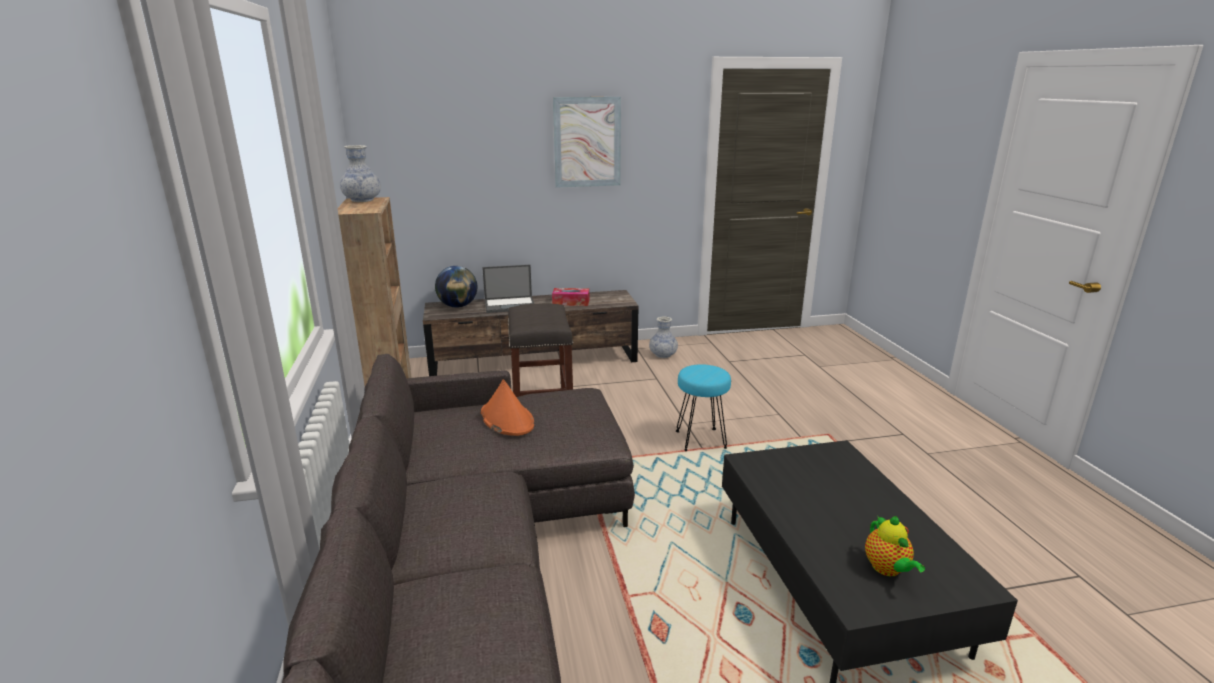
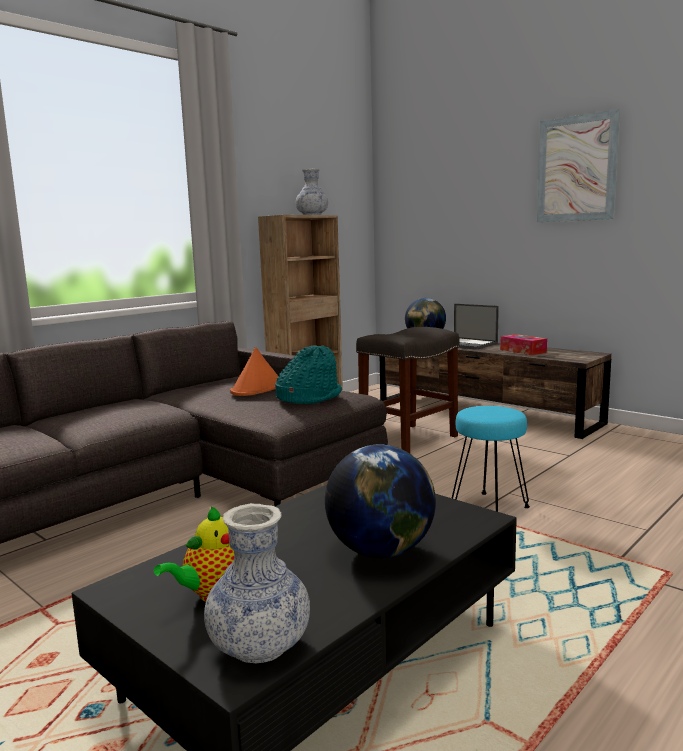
camera: 55 degrees right, 10 degrees down
vase [649,316,678,358] -> vase moved to [204,503,310,663]
none -> turquoise hat [275,346,342,404]
none -> globe [325,444,436,558]

